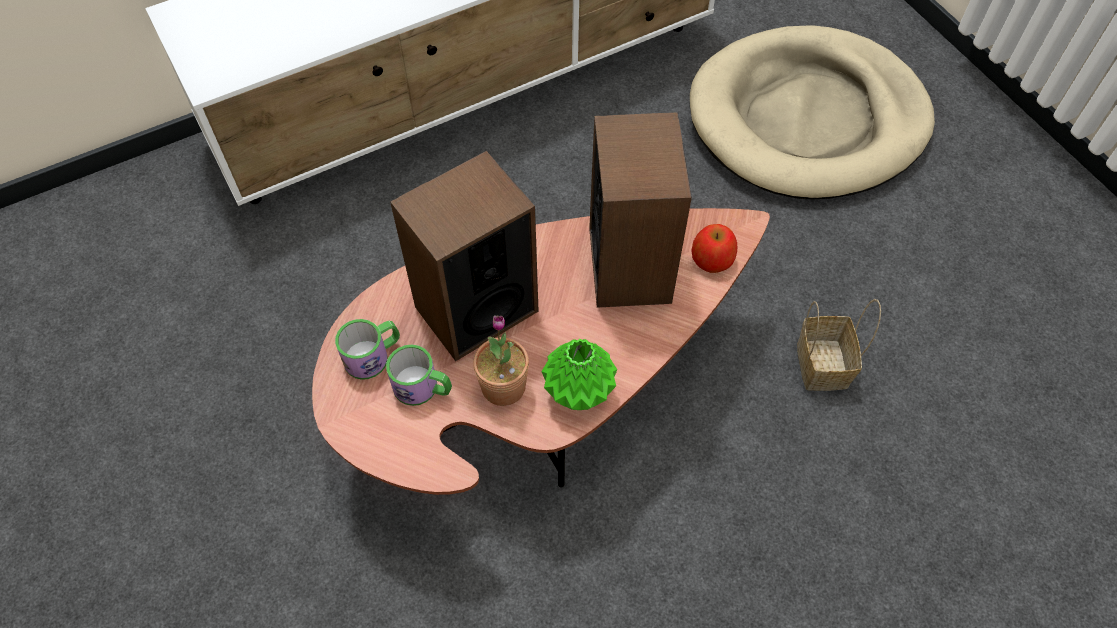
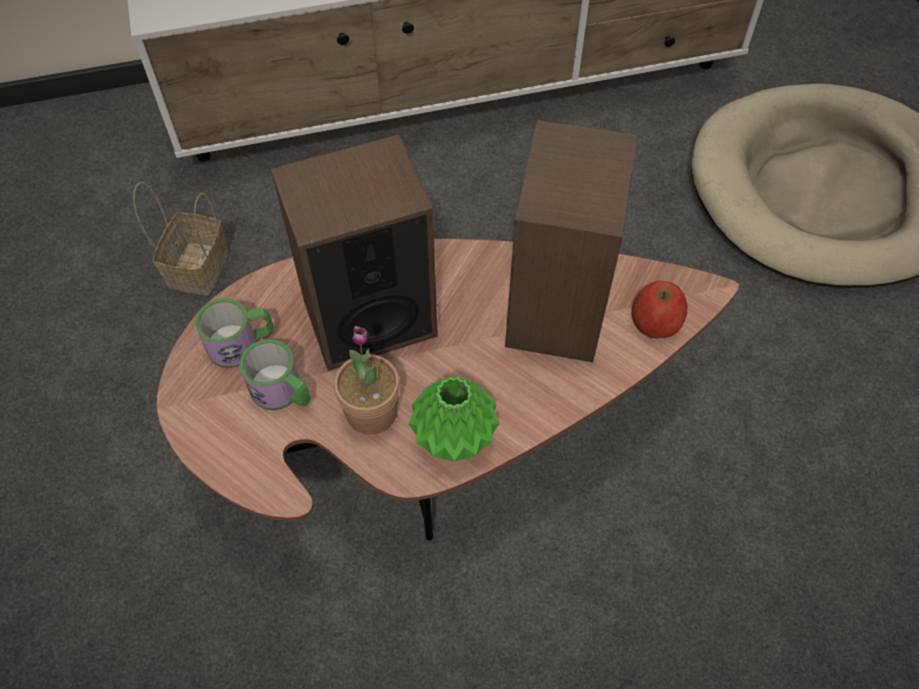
camera: 15 degrees right, 0 degrees up
basket [797,299,881,391] -> basket moved to [133,182,229,295]

